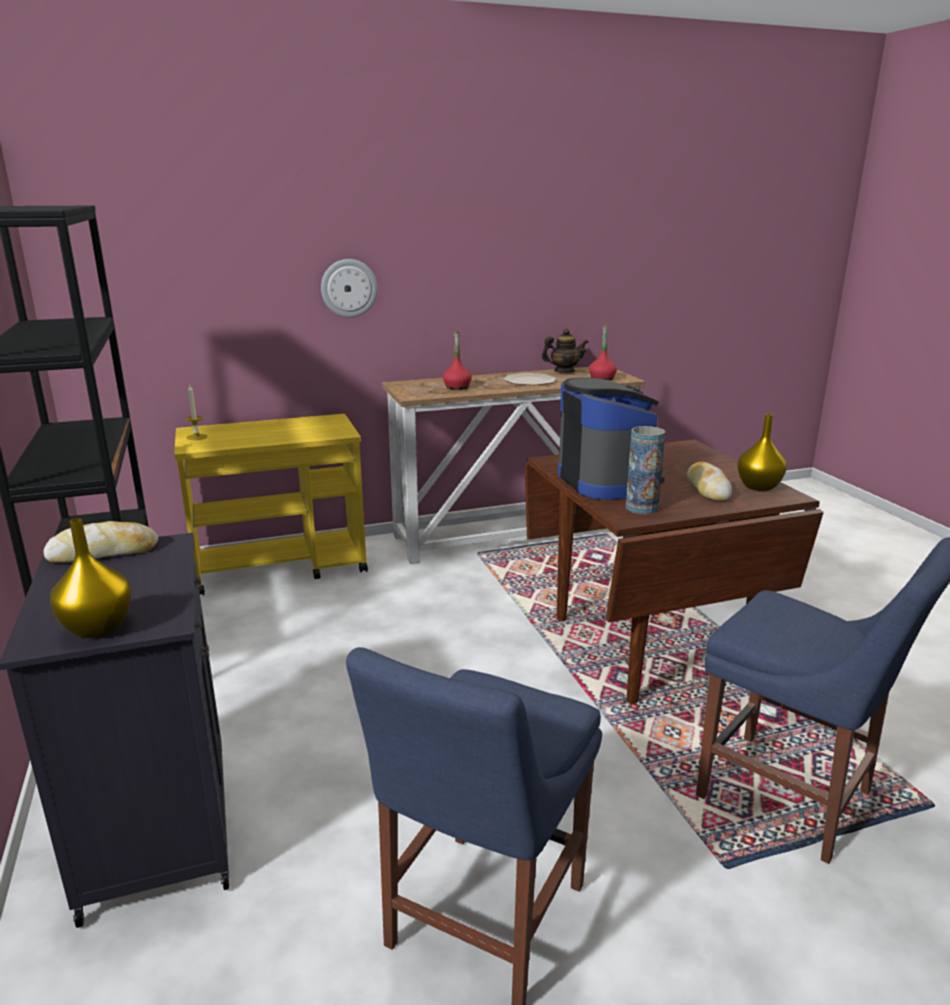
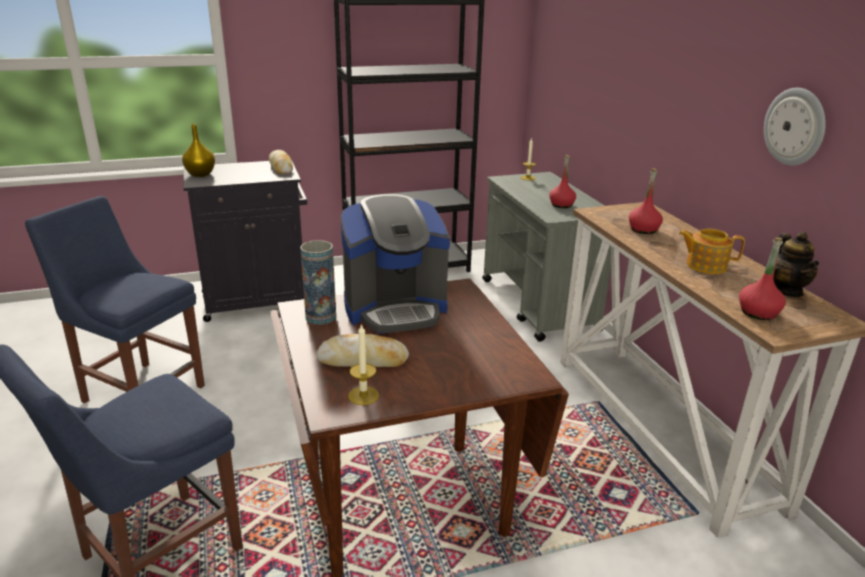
camera: 90 degrees right, 5 degrees up
yellow cart [174,414,368,596] -> grey cart [482,172,611,342]
wall clock [321,259,378,317] -> wall clock moved to [764,88,826,166]
plate [504,373,556,385] -> teapot [679,229,745,274]
yellow vase [737,414,787,491] -> candle [348,323,379,405]
none -> red bottle [549,155,576,208]

